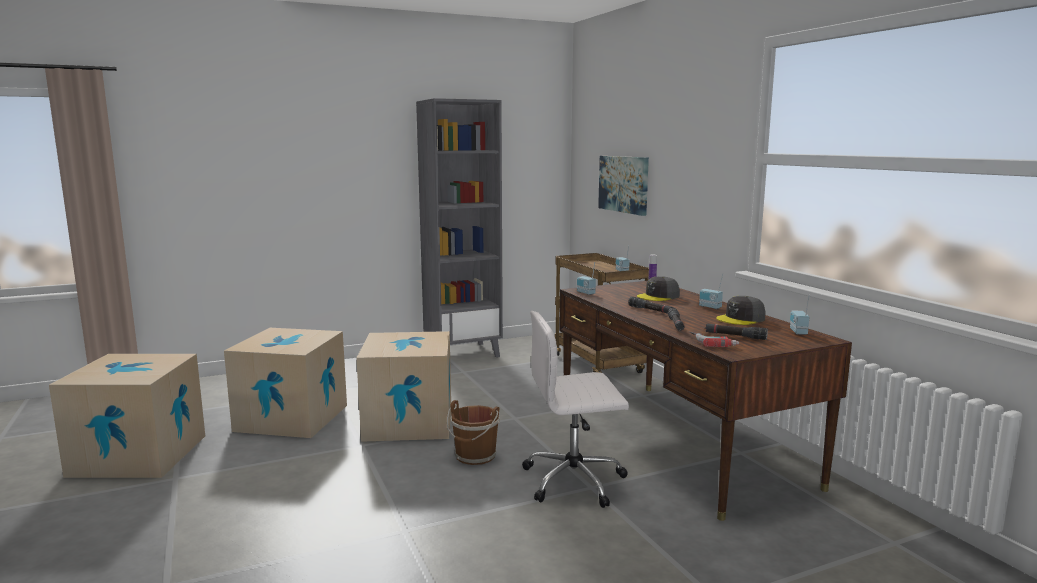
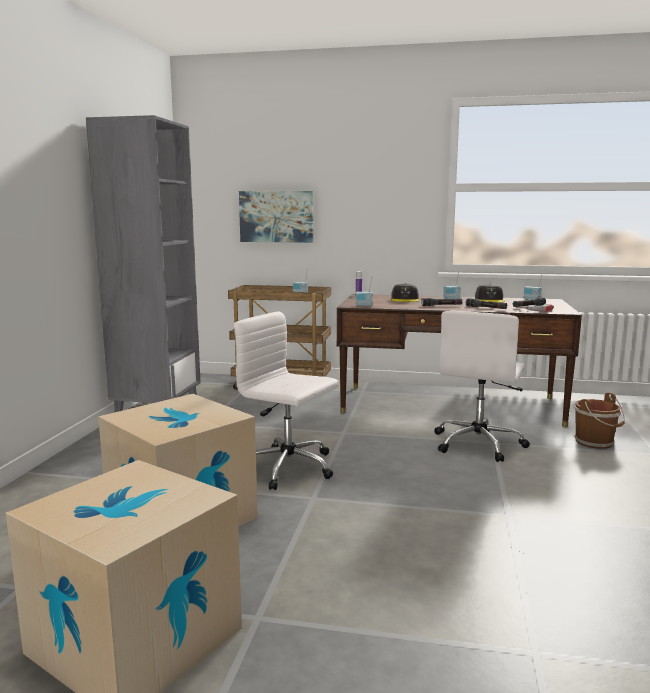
camera: 55 degrees left, 0 degrees up
cardboard box [357,331,451,442] -> white office chair [234,311,339,490]
brown bucket [447,400,500,465] -> brown bucket moved to [574,392,625,449]

